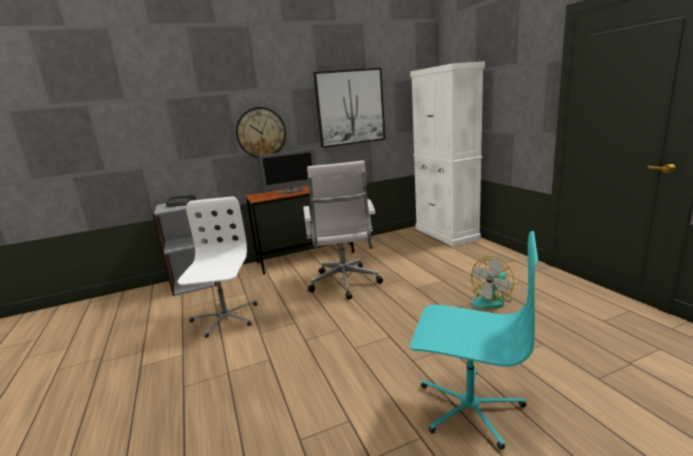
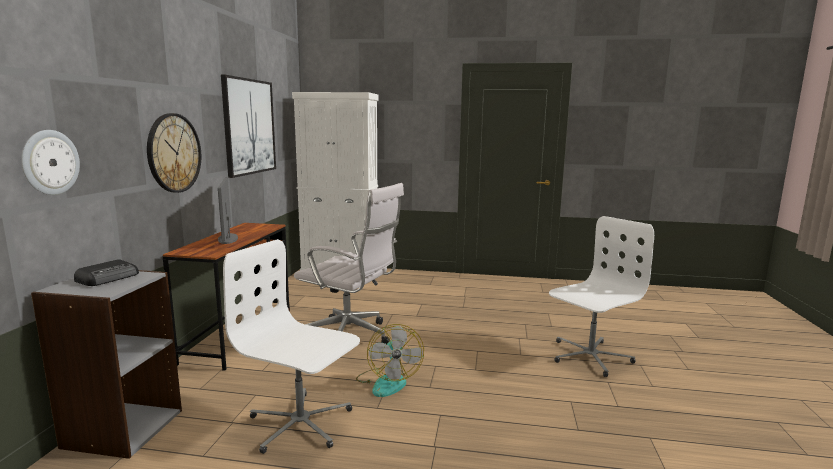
camera: 60 degrees left, 5 degrees down
monitor [258,149,316,194] -> monitor turned 150 degrees clockwise [218,178,238,244]
turquoise office chair [410,231,538,450] -> white office chair [549,216,654,377]
fan [471,256,514,309] -> fan moved to [356,324,424,397]
none -> wall clock [21,130,80,195]

